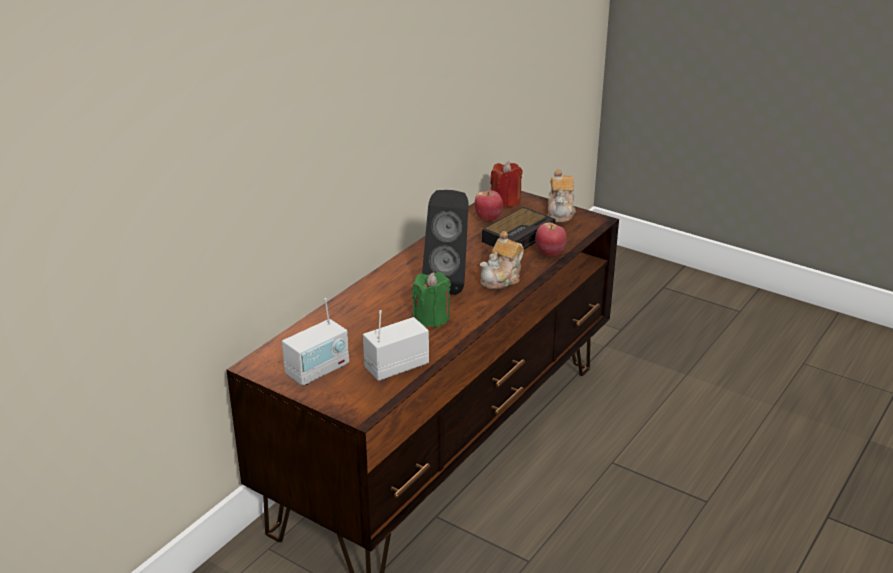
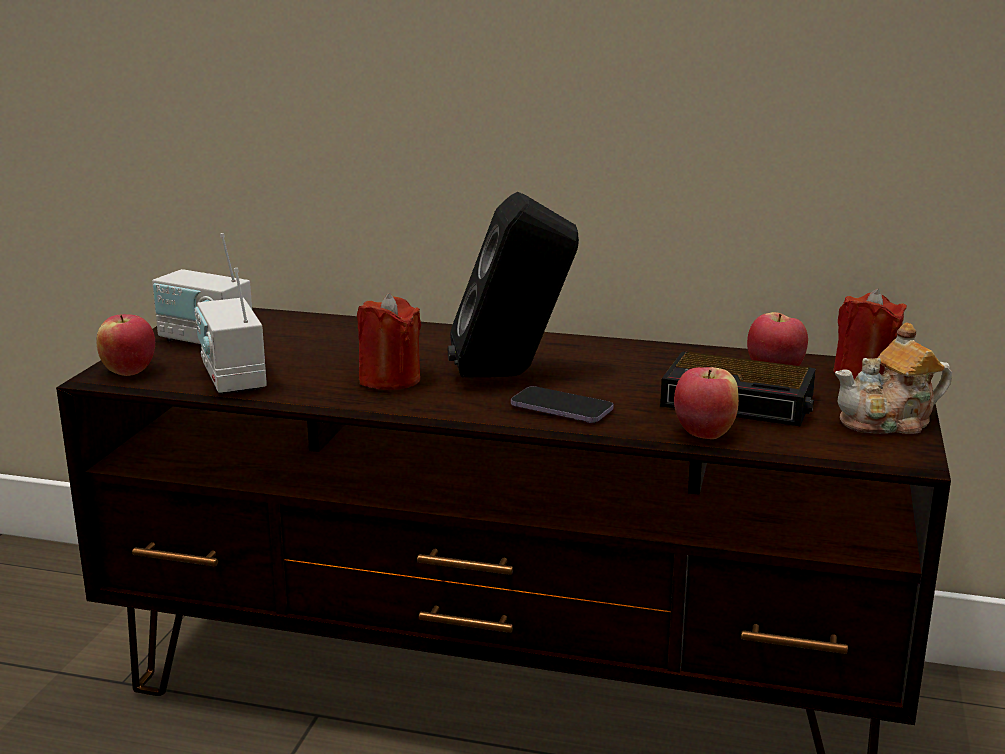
camera: 70 degrees right, 10 degrees down
radio [363,310,429,381] -> radio turned 150 degrees counterclockwise [194,268,267,394]
green candle [412,272,451,327] -> red candle [357,293,421,390]
teapot [480,231,524,290] -> phone [511,386,613,423]
none -> apple [96,314,155,376]

